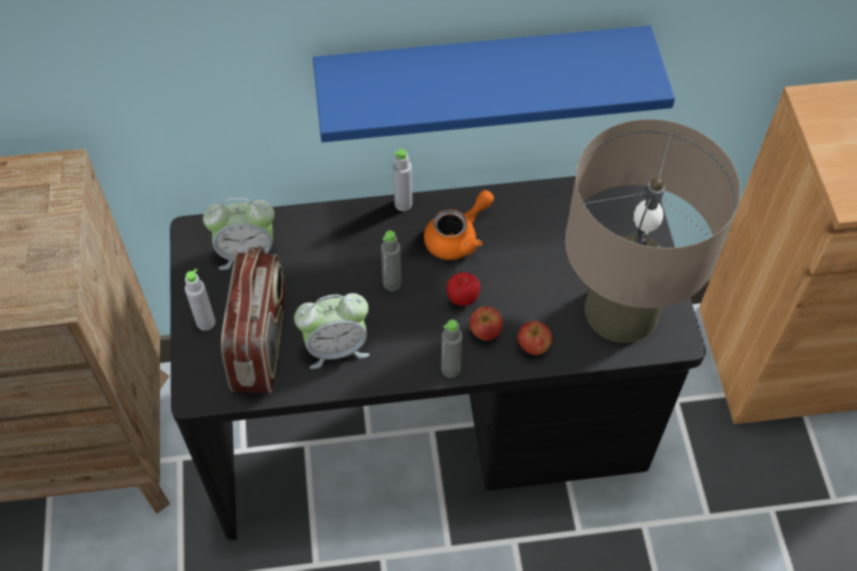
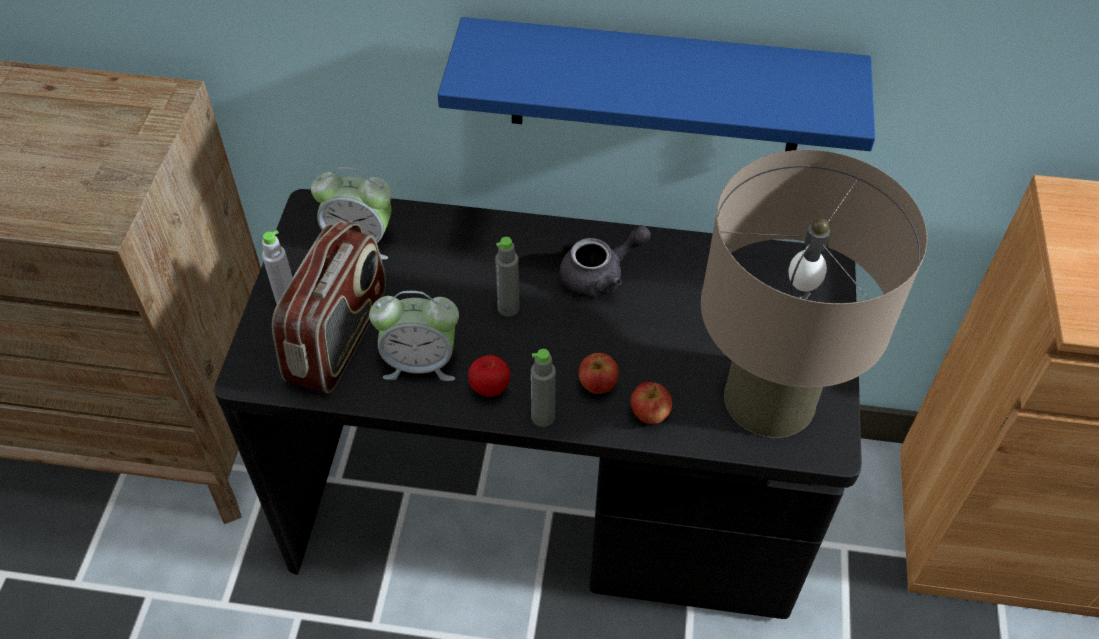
camera: 15 degrees right, 5 degrees down
grey bottle [393,149,412,211] -> none
orange teapot [424,190,494,260] -> grey teapot [559,225,651,297]
apple [447,272,480,306] -> apple moved to [468,355,510,397]

